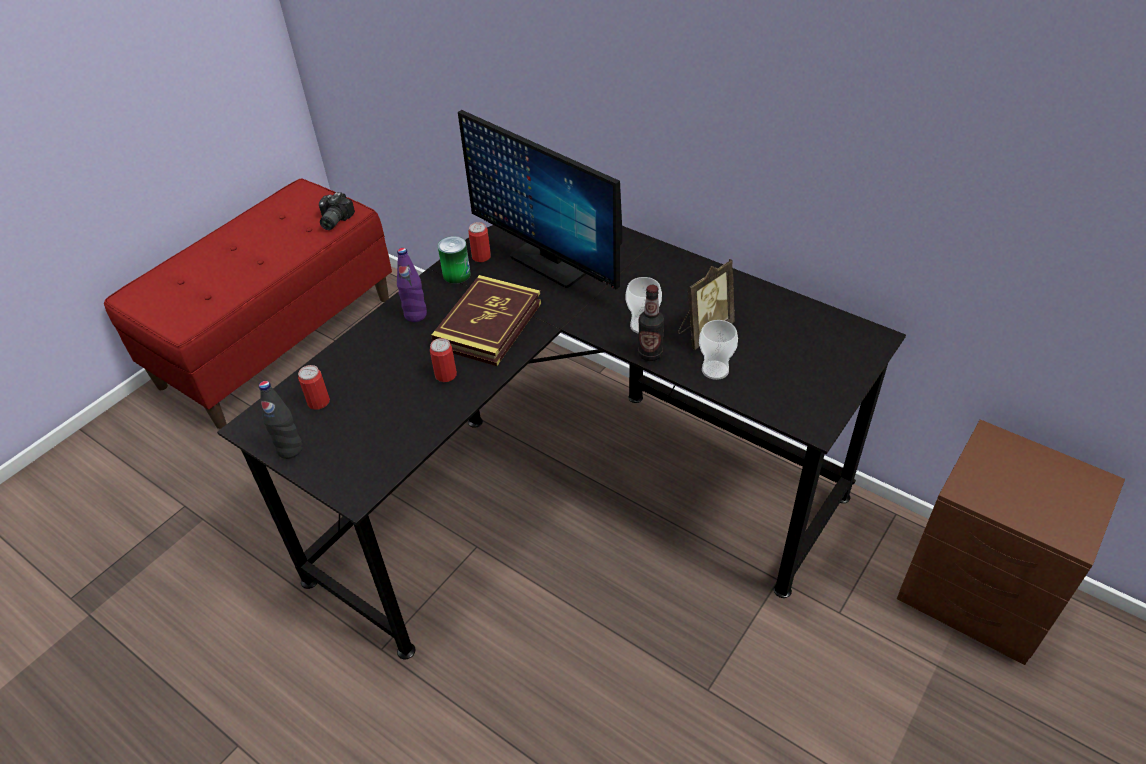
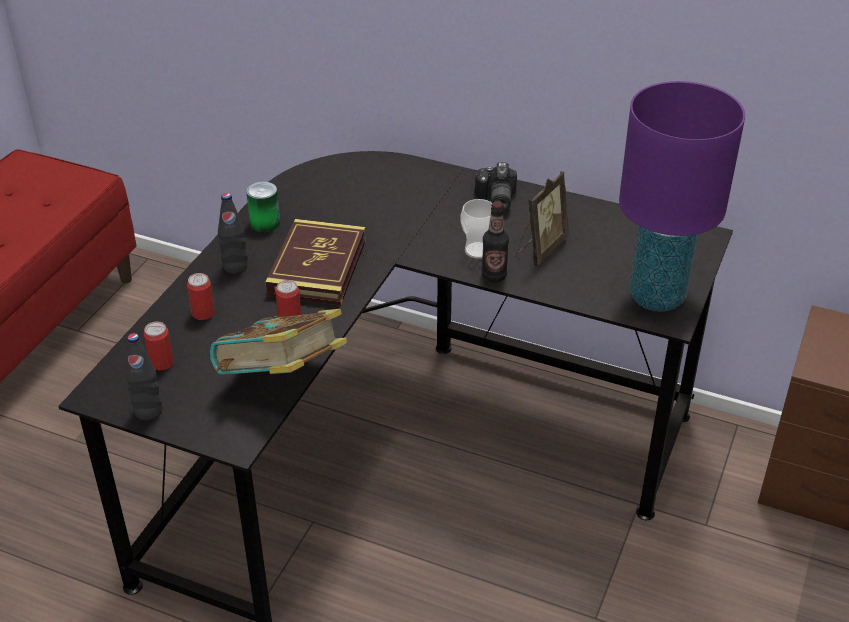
camera: 15 degrees left, 5 degrees down
camera [319,192,355,230] -> camera moved to [475,162,517,212]
purple bottle [397,248,427,322] -> black bottle [218,193,248,274]
monitor [458,110,622,290] -> none
can [468,222,491,262] -> can moved to [187,273,215,320]
cup [699,320,738,380] -> none
none -> book [210,309,347,375]
none -> purple table lamp [619,81,745,312]

